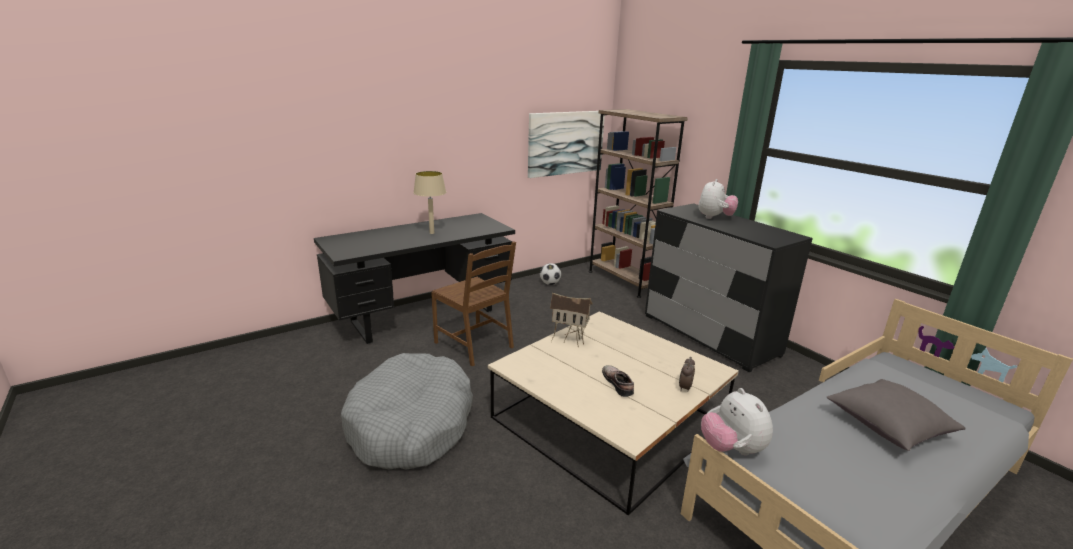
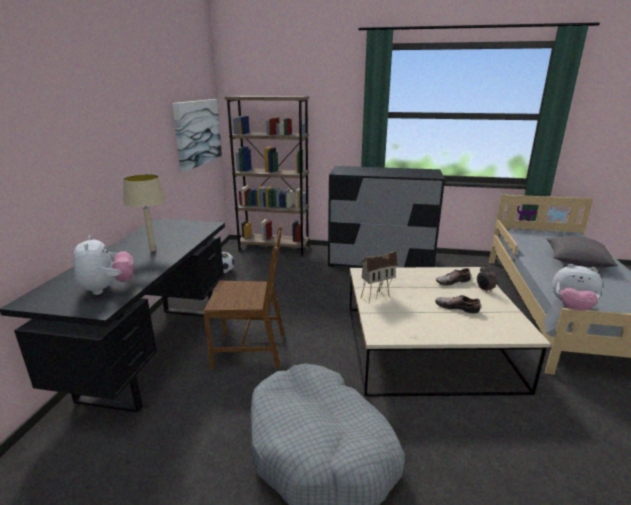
camera: 45 degrees left, 0 degrees up
plush toy [698,179,738,219] -> plush toy moved to [73,235,134,295]
none -> shoe [436,268,471,286]

